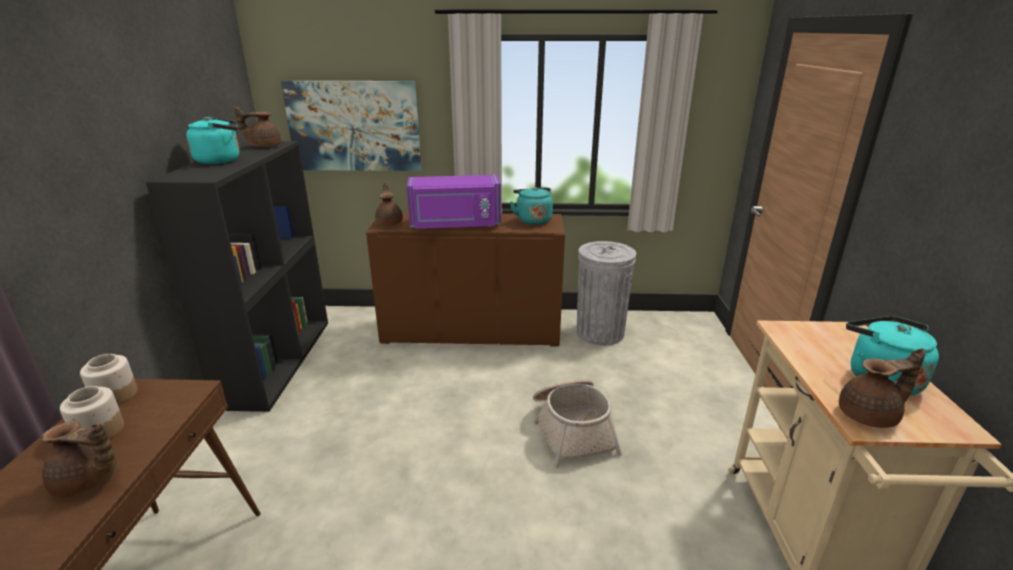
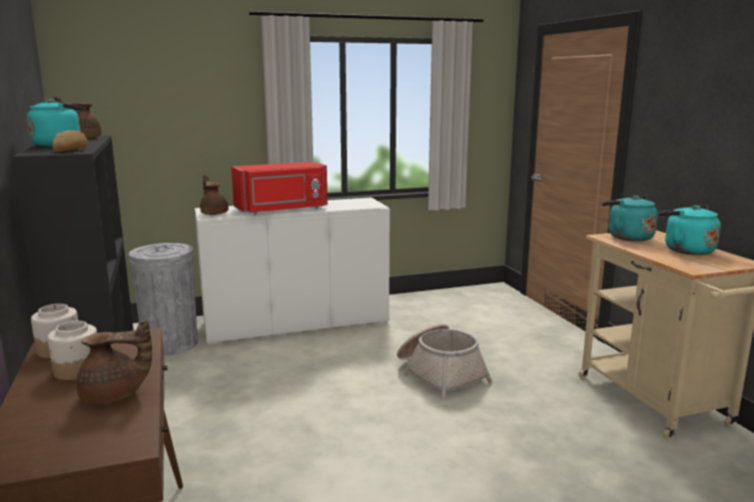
camera: 20 degrees left, 10 degrees down
picture [281,81,421,171] -> none
brown cabinet [366,212,565,347] -> white cabinet [195,197,390,345]
purple microwave [407,175,501,229] -> red microwave [231,161,328,215]
turquoise kettle [510,187,553,225] -> turquoise kettle moved to [602,195,658,241]
grey trash can [576,241,636,346] -> grey trash can moved to [129,243,198,356]
brown teapot [839,348,926,428] -> none
none -> bread [52,130,88,152]

